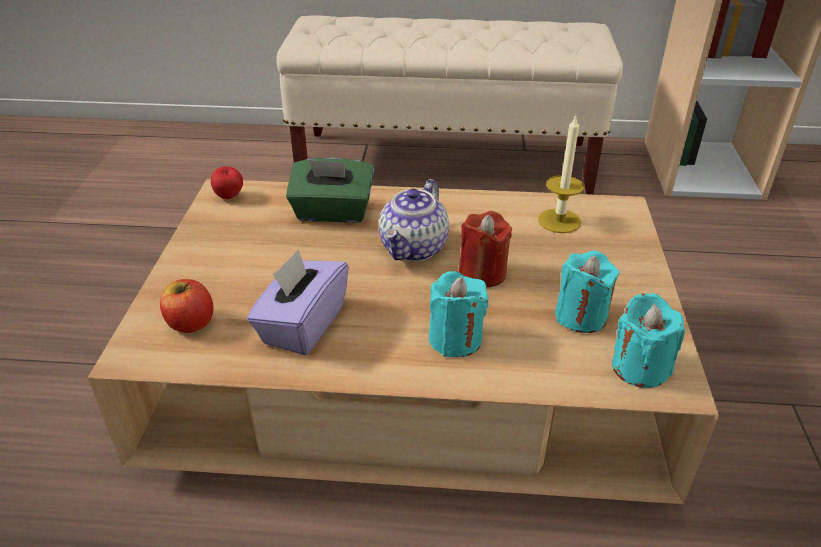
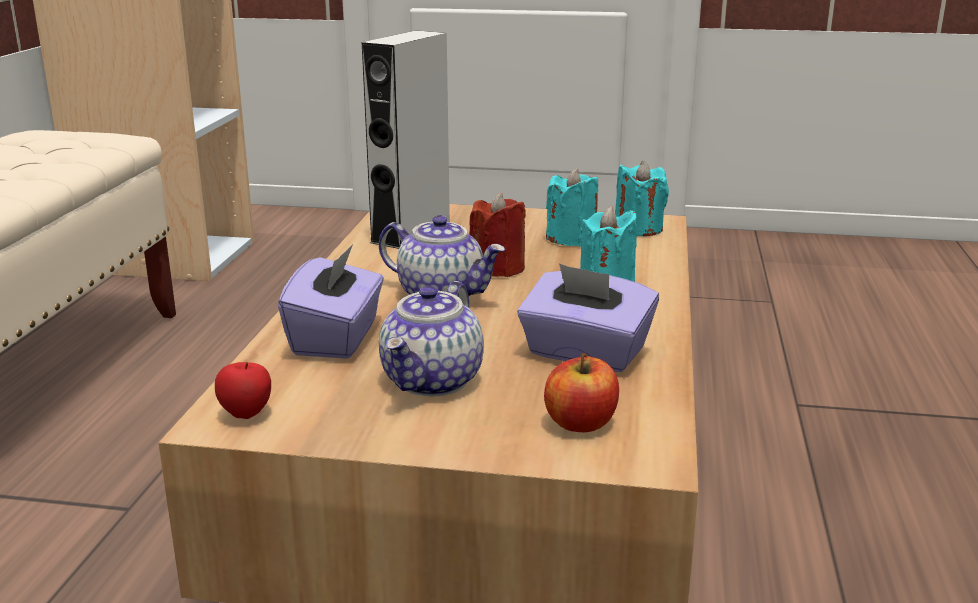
camera: 85 degrees left, 15 degrees down
green tissue box [286,158,374,223] -> purple tissue box [278,244,384,359]
candle [538,115,584,233] -> grey speaker [362,30,450,249]
none -> teapot [379,281,484,396]

